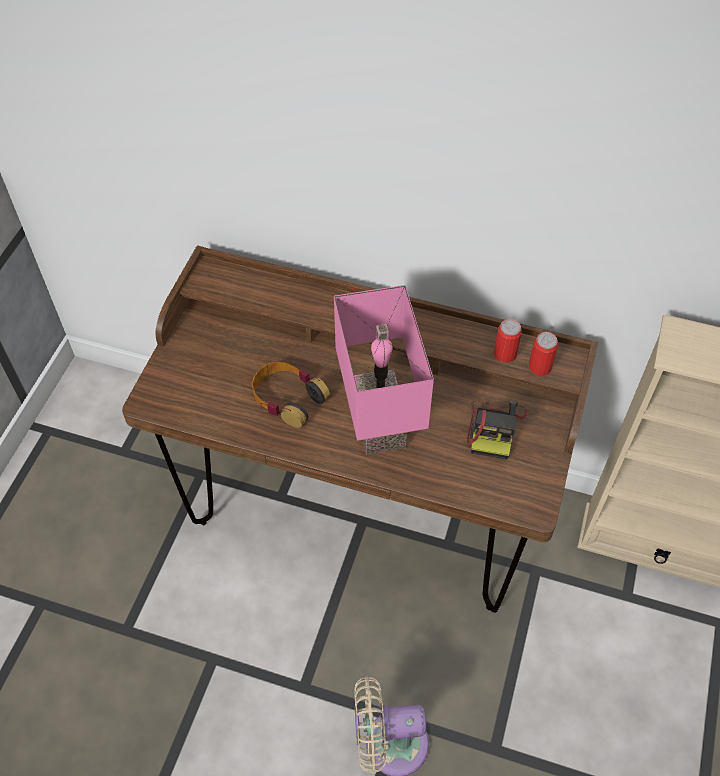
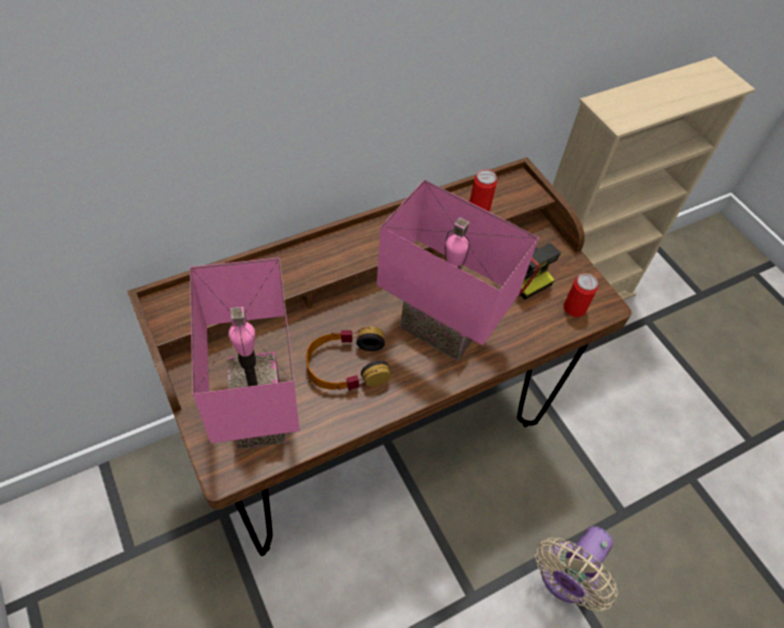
camera: 50 degrees left, 0 degrees up
can [529,332,558,376] -> can moved to [564,273,598,317]
none -> pink table lamp [190,258,300,449]

